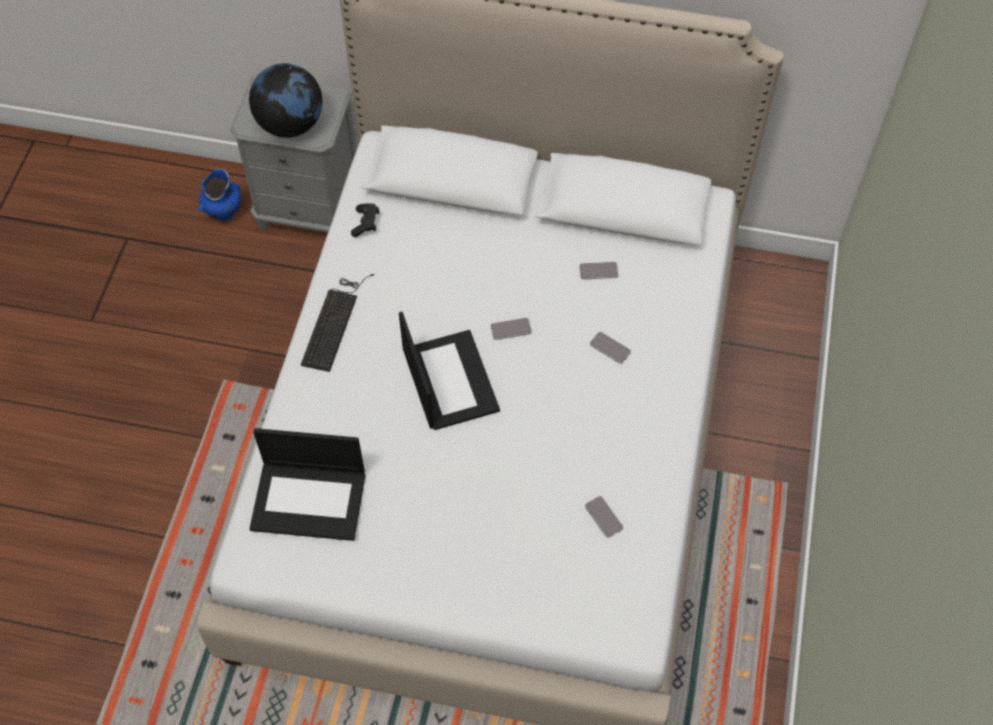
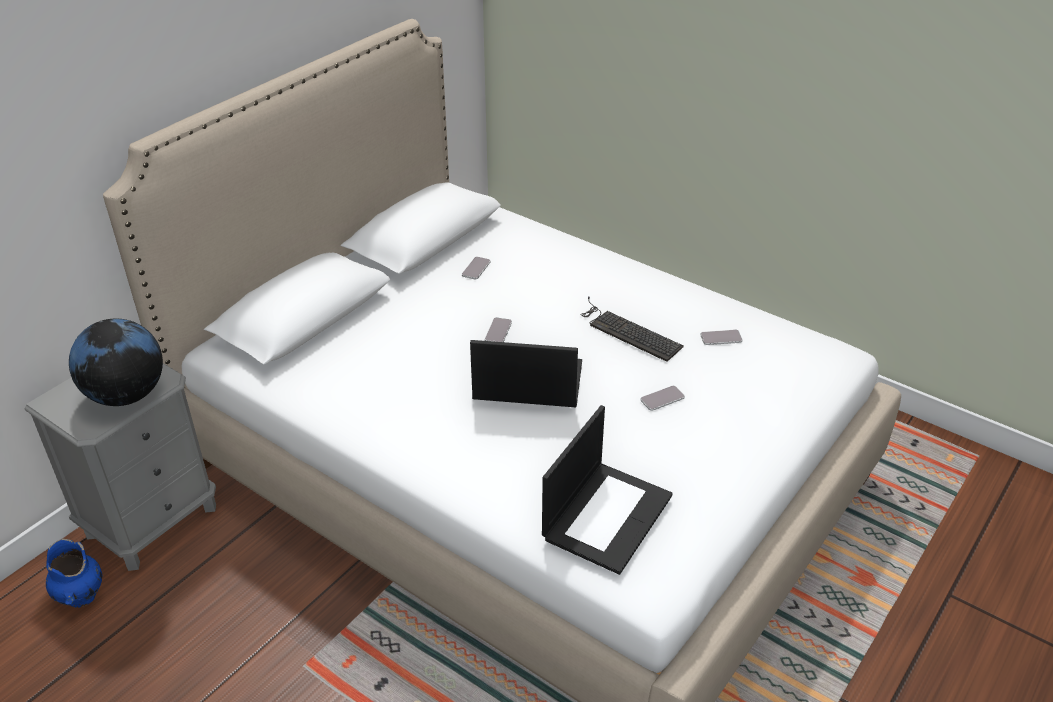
camera: 65 degrees left, 20 degrees down
keyboard [301,274,374,372] -> keyboard moved to [581,296,684,362]
black game controller [351,203,379,237] -> none
phone [590,332,631,364] -> phone moved to [640,386,685,411]

